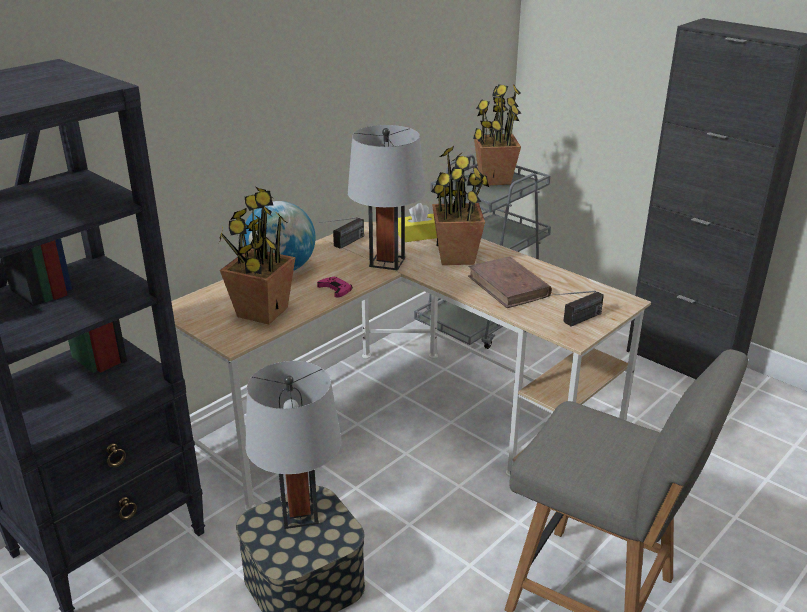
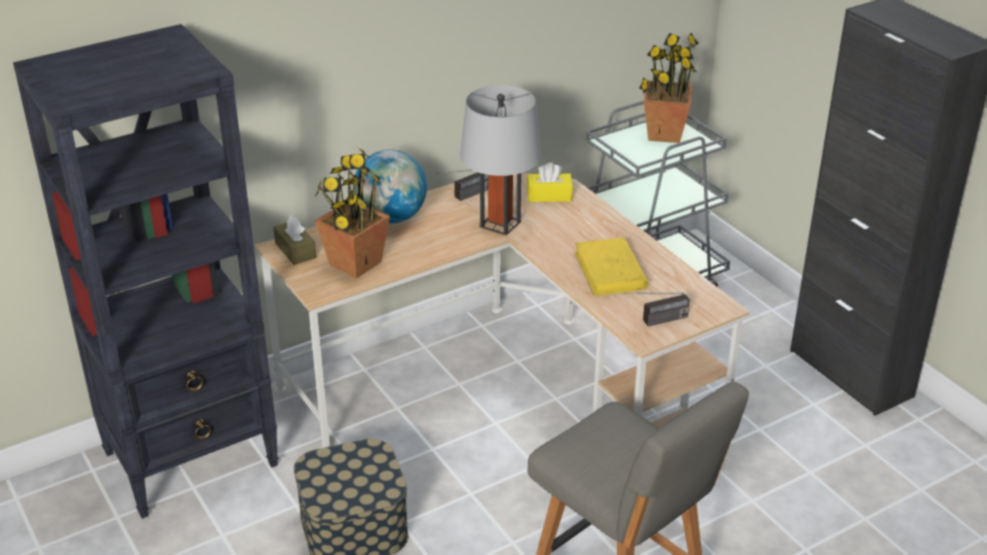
camera: 15 degrees right, 5 degrees up
grey table lamp [245,361,342,529] -> none
pink game controller [317,277,353,298] -> none
potted plant [431,146,489,265] -> none
brown book [468,256,552,308] -> yellow book [575,237,648,296]
none -> brown tissue box [273,216,316,265]

